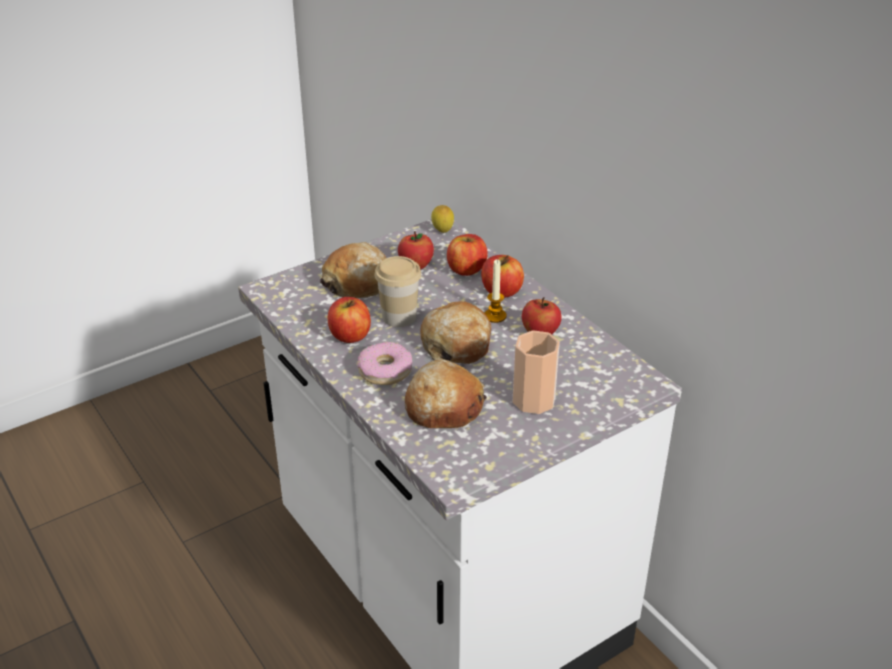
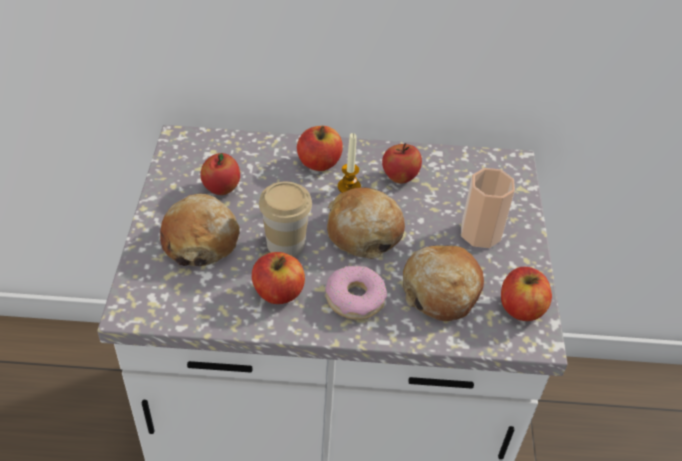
camera: 55 degrees left, 10 degrees up
lemon [431,205,454,233] -> none
apple [447,234,488,276] -> apple moved to [501,267,552,321]

